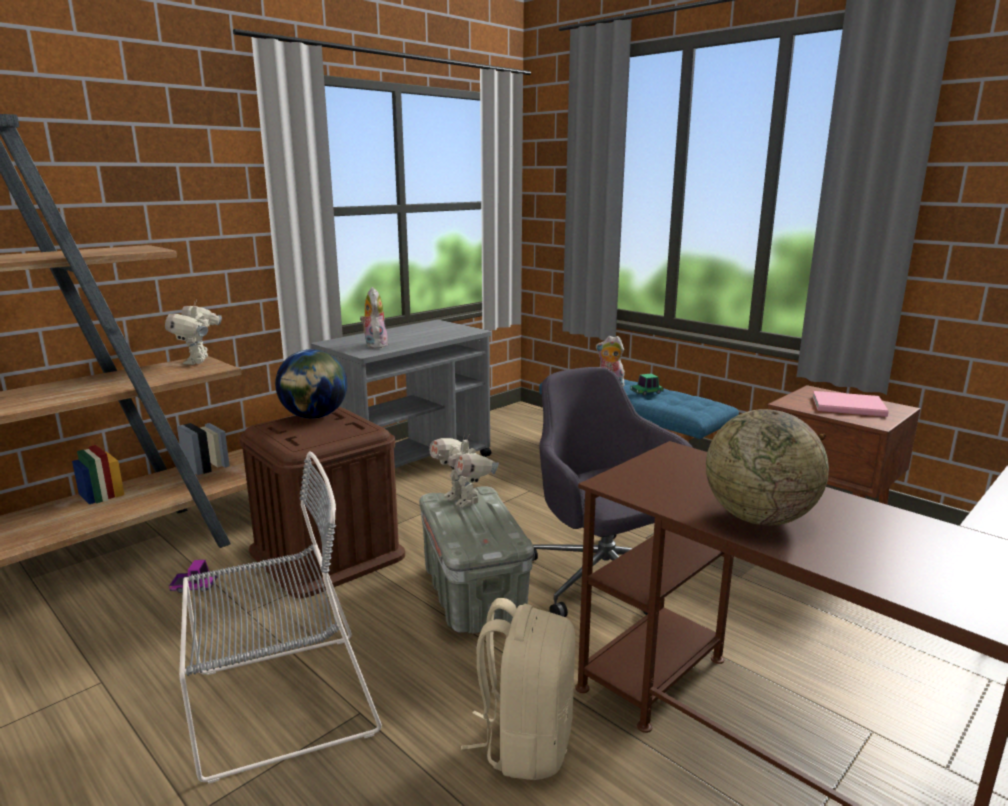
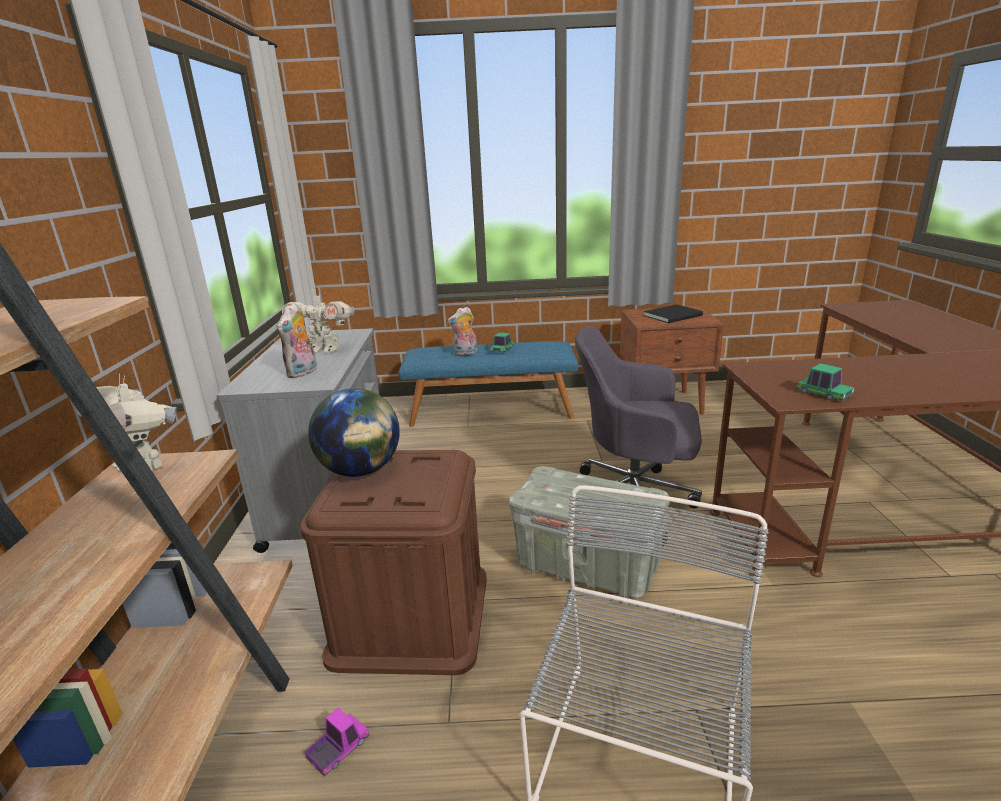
camera: 45 degrees left, 5 degrees up
plush toy [360,287,388,348] -> plush toy turned 105 degrees counterclockwise [277,303,317,378]
toy robot [429,433,499,507] -> toy robot moved to [282,290,354,352]
beige backpack [461,598,575,780] -> none
globe [706,409,829,526] -> none
pink book [813,391,888,417] -> black book [644,304,703,323]
none -> toy car [796,363,854,401]

